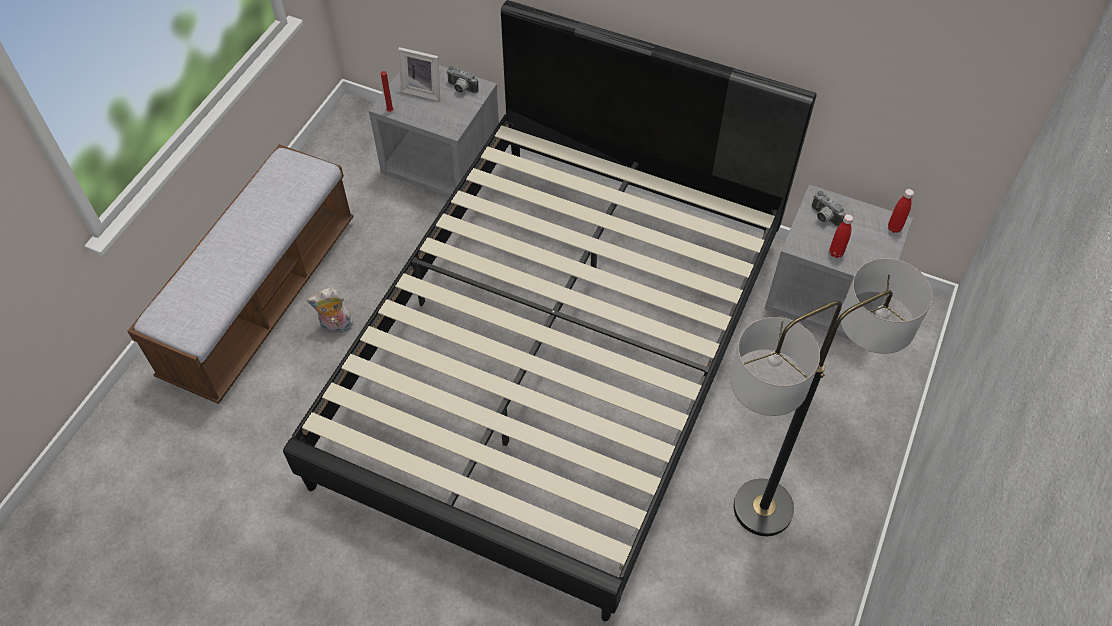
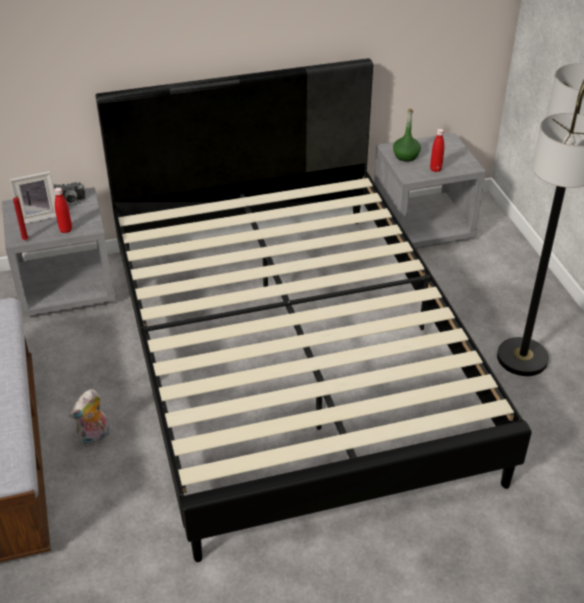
camera: 40 degrees left, 15 degrees down
camera [811,191,846,227] -> green bottle [393,108,421,162]
red bottle [888,189,914,233] -> red bottle moved to [54,187,72,233]

